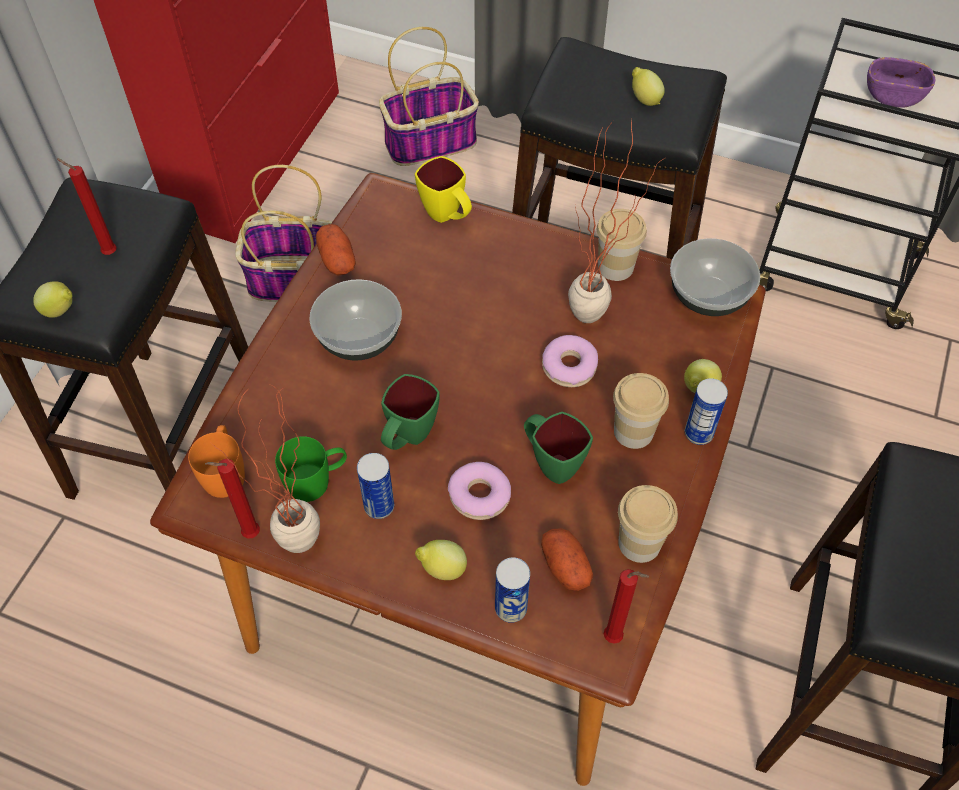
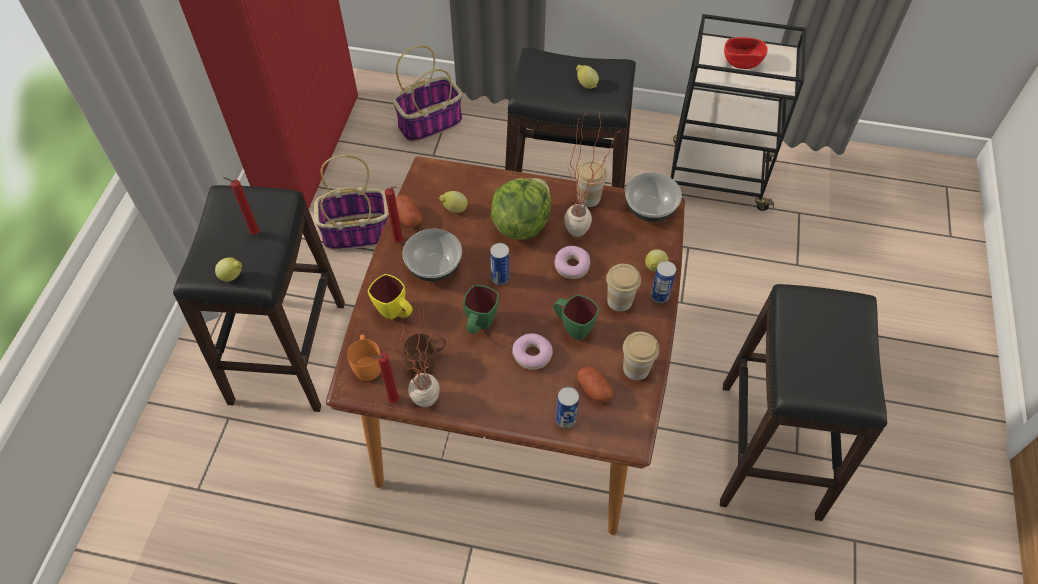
camera: 10 degrees left, 0 degrees up
green mug [275,436,347,502] -> brown mug [403,334,446,374]
can [357,453,394,519] -> can moved to [490,243,509,285]
yellow mug [415,156,472,223] -> yellow mug moved to [368,274,413,319]
lemon [415,540,467,580] -> lemon moved to [439,191,468,213]
red candle [604,569,649,644] -> red candle moved to [385,186,403,243]
purple bowl [867,57,935,108] -> red bowl [724,37,768,69]
none -> lettuce [491,178,551,240]

